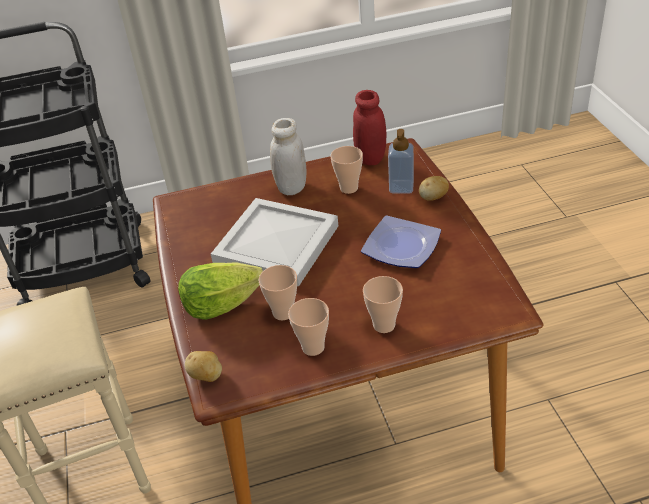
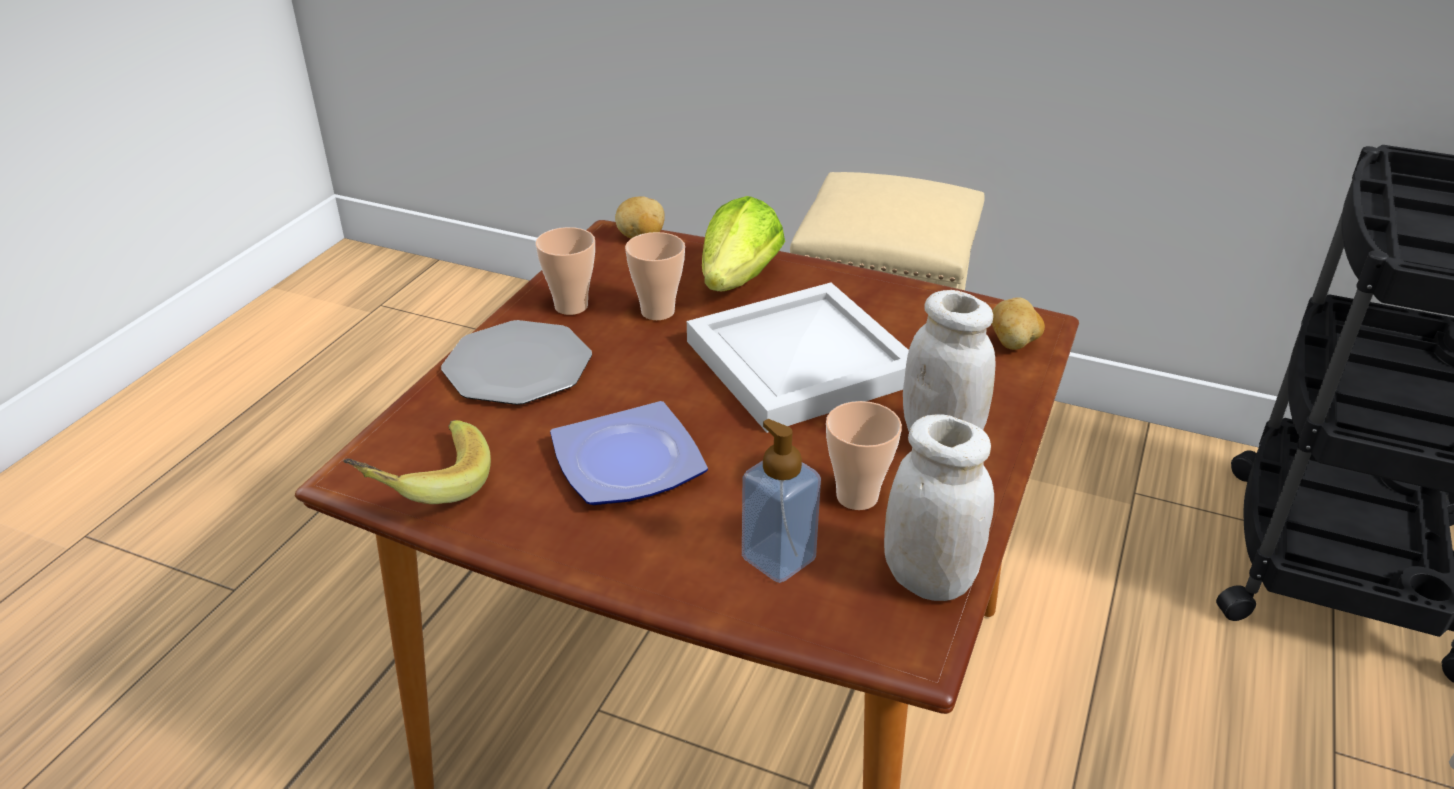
camera: 125 degrees right, 5 degrees down
red jar [353,90,386,165] -> white jar [884,414,994,601]
cup [363,276,403,333] -> plate [441,320,592,405]
potato [419,176,449,201] -> potato moved to [992,298,1045,350]
none -> banana [344,420,491,504]

